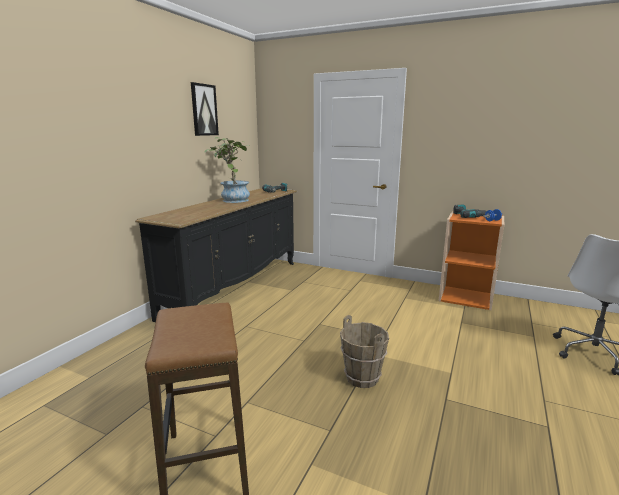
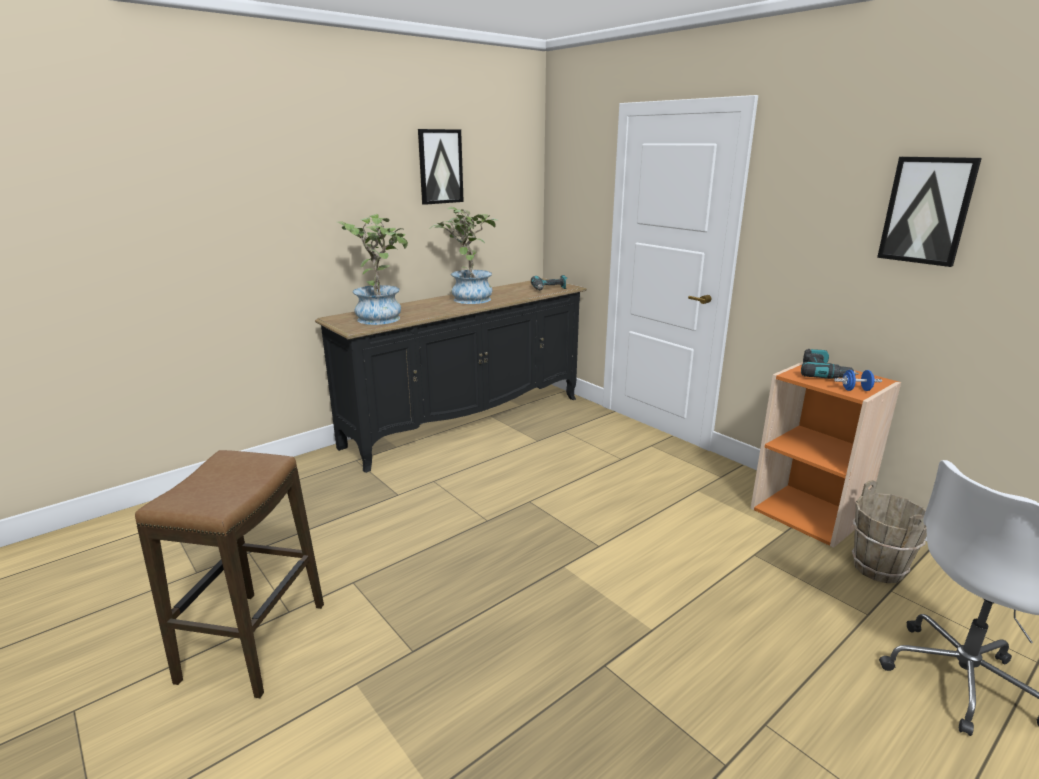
camera: 25 degrees right, 5 degrees up
brown bucket [340,315,389,388] -> brown bucket moved to [852,480,927,583]
none -> potted plant [337,214,408,325]
none -> picture [877,157,982,267]

